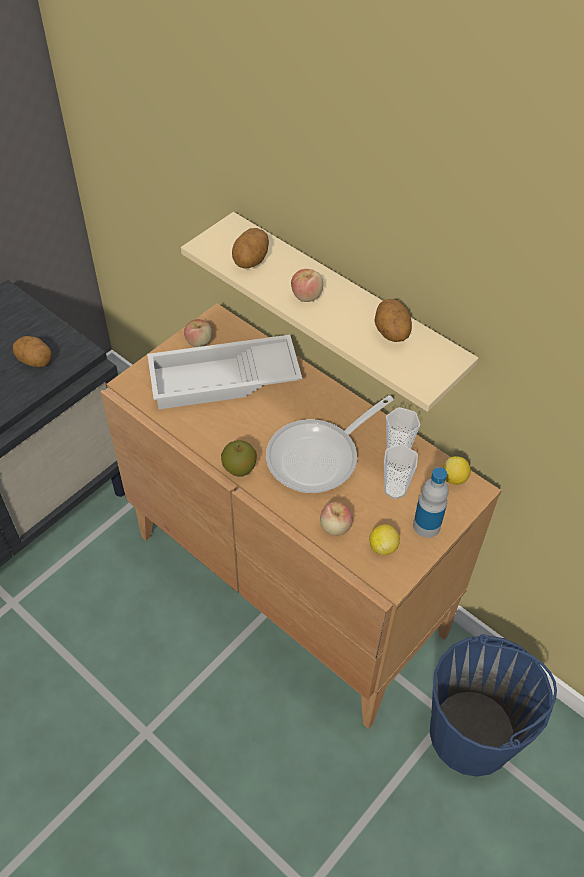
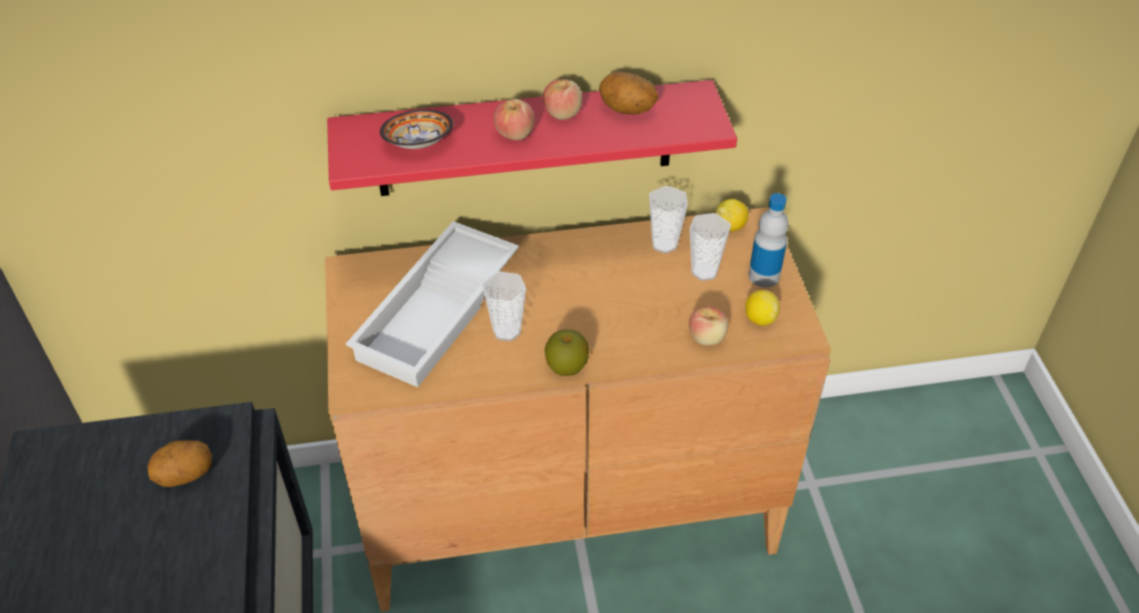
camera: 50 degrees left, 5 degrees down
beige shelf [181,212,478,412] -> red shelf [327,80,737,196]
apple [184,319,212,347] -> apple moved to [543,79,582,120]
potato [232,228,269,269] -> bowl [380,110,454,149]
frying pan [266,395,394,493] -> none
blue bucket [430,634,557,777] -> none
none -> cup [482,271,526,341]

